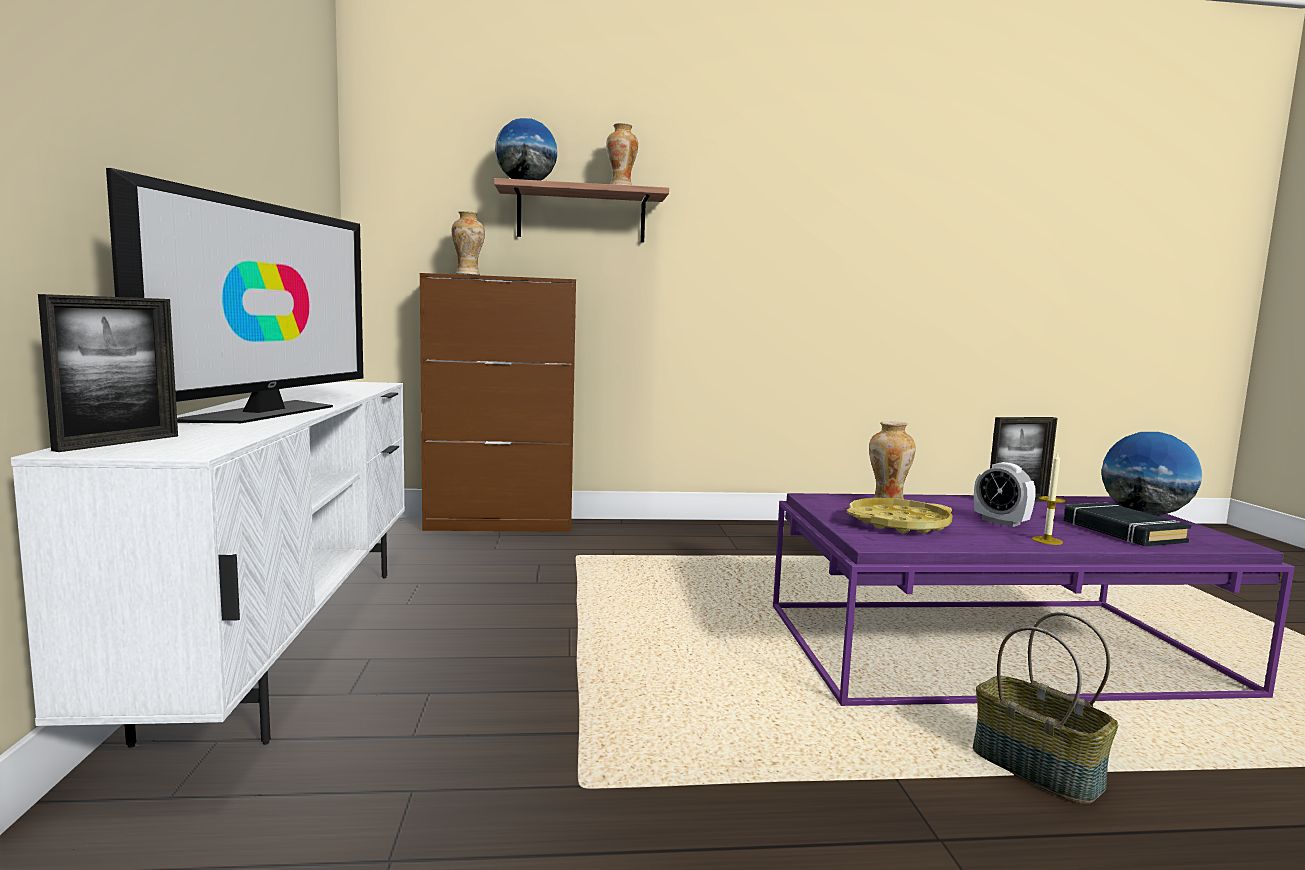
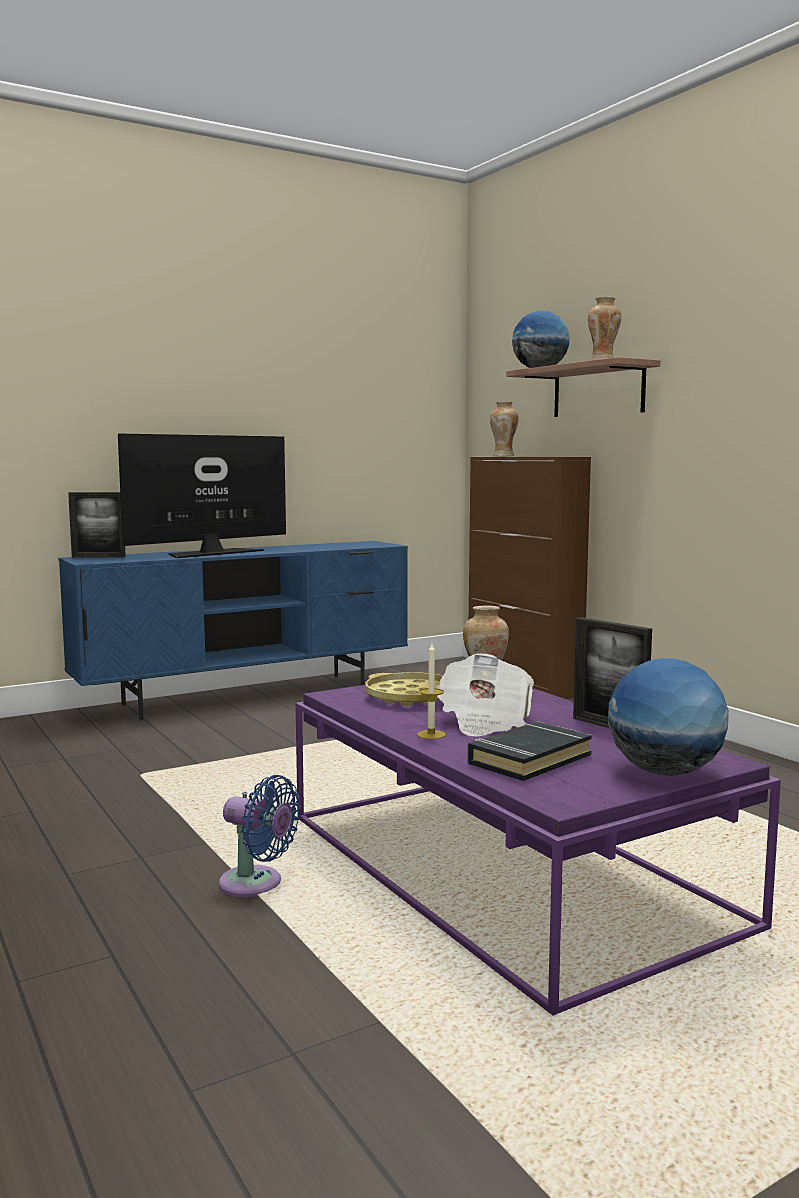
camera: 65 degrees right, 0 degrees up
white tv stand [11,381,405,748] -> blue tv stand [58,541,408,721]
television [106,168,363,423] -> television turned 150 degrees clockwise [118,434,286,558]
basket [973,612,1119,804] -> blue fan [219,775,300,898]
alarm clock [974,462,1036,527] -> newspaper [436,653,534,736]

